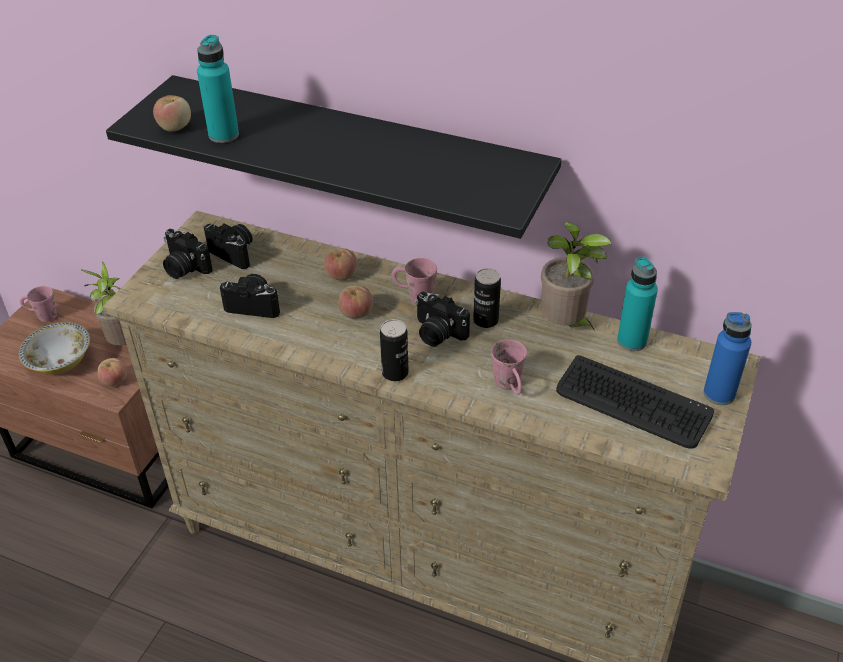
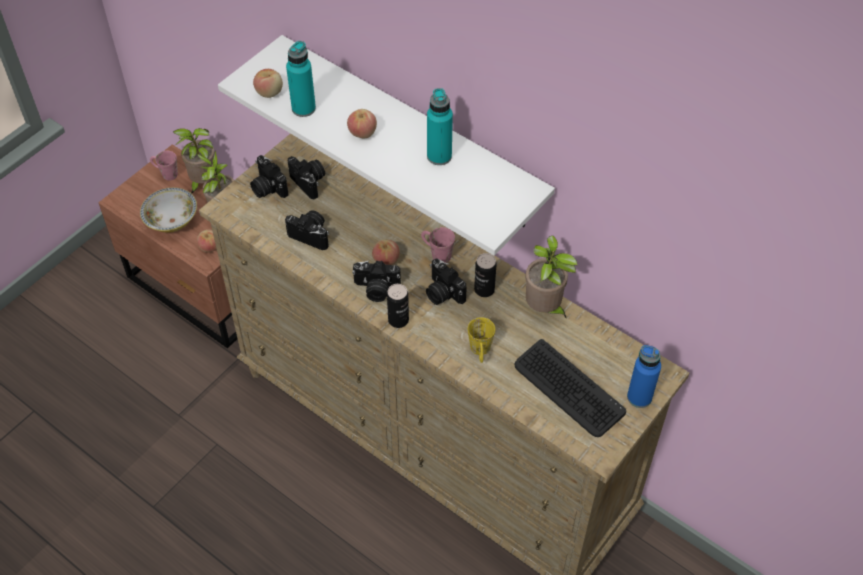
camera: 15 degrees right, 10 degrees up
black shelf [106,75,562,239] -> white shelf [218,35,555,256]
apple [324,248,357,280] -> apple moved to [347,109,377,138]
pink mug [491,339,527,395] -> yellow mug [468,317,495,363]
turquoise bottle [617,257,658,351] -> turquoise bottle moved to [427,88,453,165]
none -> potted plant [173,128,215,194]
none -> camera [352,260,401,302]

